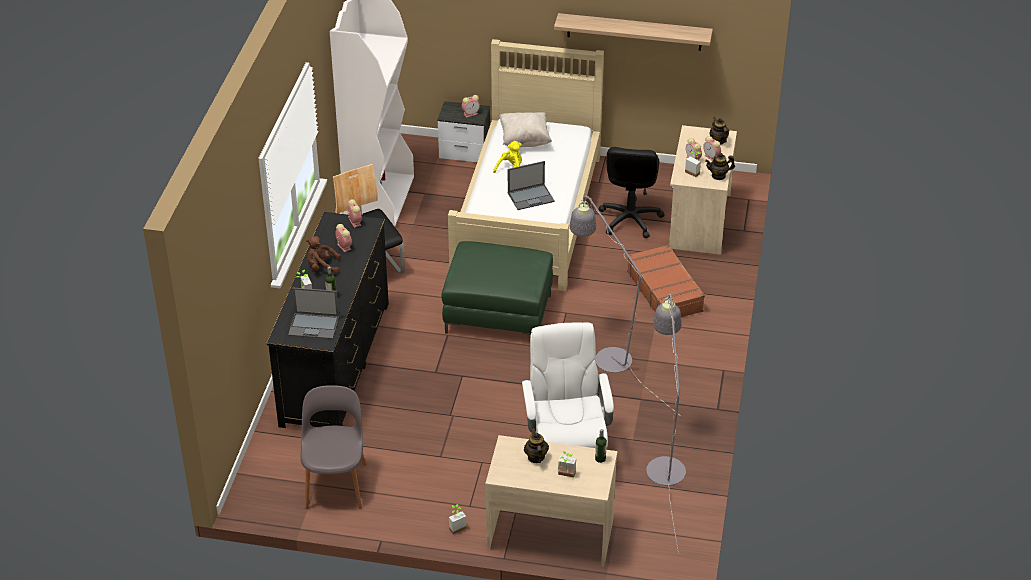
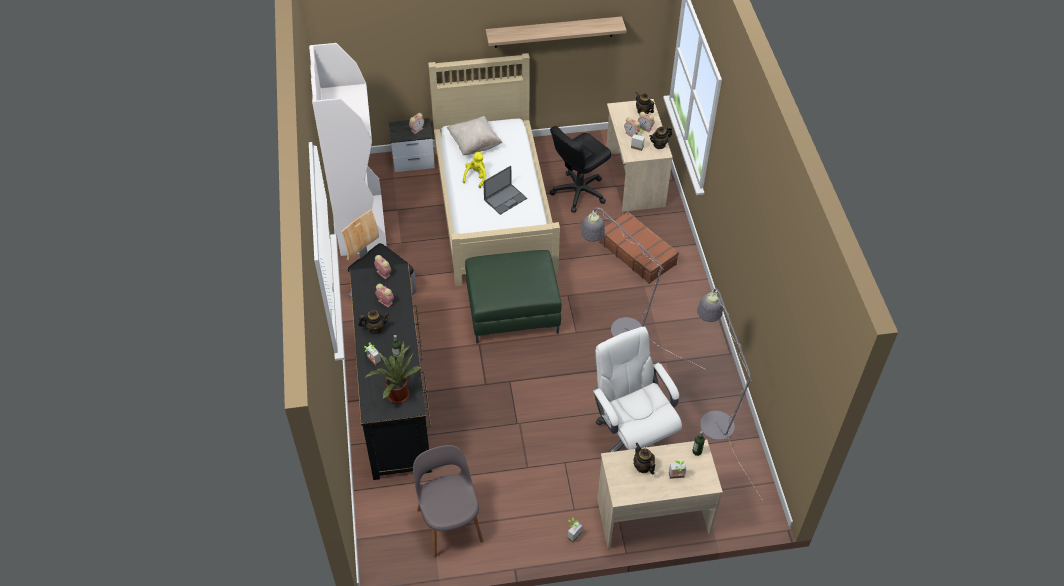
camera: 20 degrees left, 10 degrees up
laptop [288,288,339,339] -> potted plant [365,342,422,403]
brown plush toy [306,236,341,274] -> teapot [358,310,389,334]
black office chair [598,147,664,238] -> black office chair turned 60 degrees clockwise [550,126,611,213]

